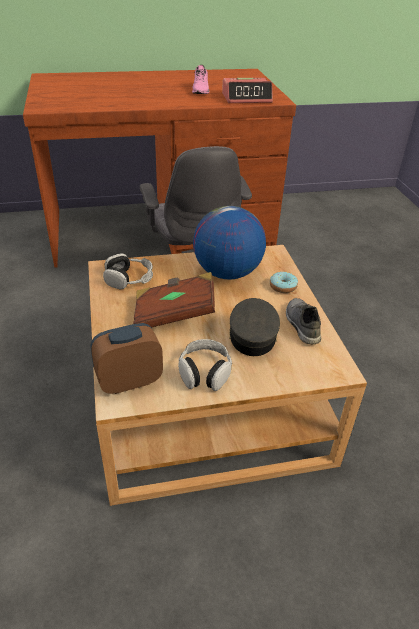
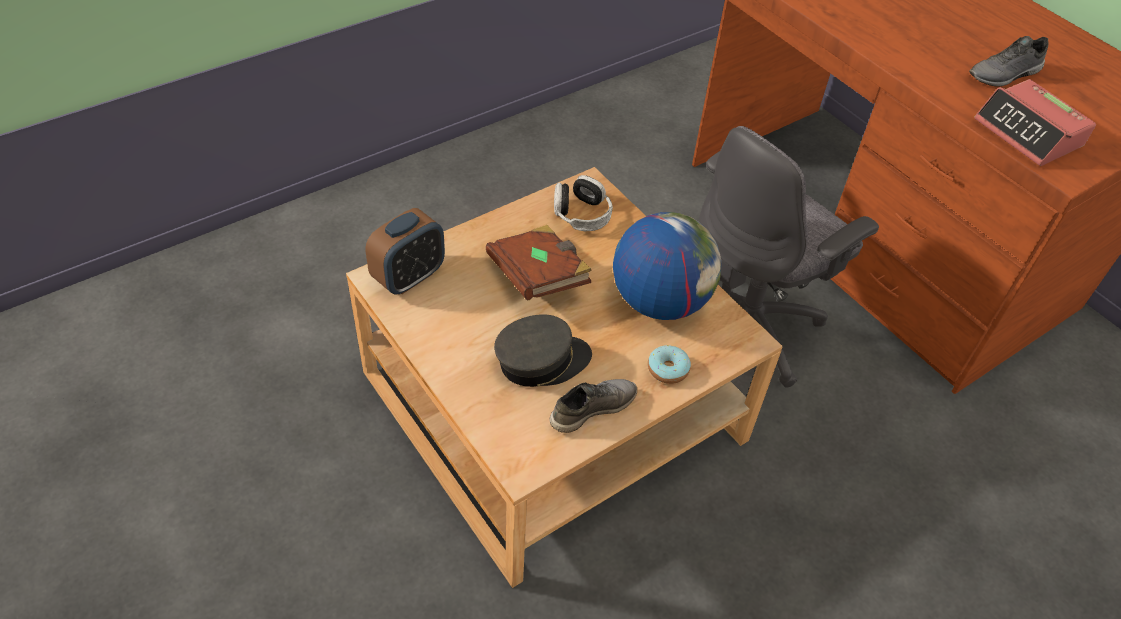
camera: 65 degrees right, 10 degrees up
alarm clock [91,323,163,394] -> alarm clock turned 90 degrees clockwise [365,208,445,295]
headphones [178,339,232,391] -> none
pink shoe [192,65,209,94] -> grey shoe [969,36,1049,86]

